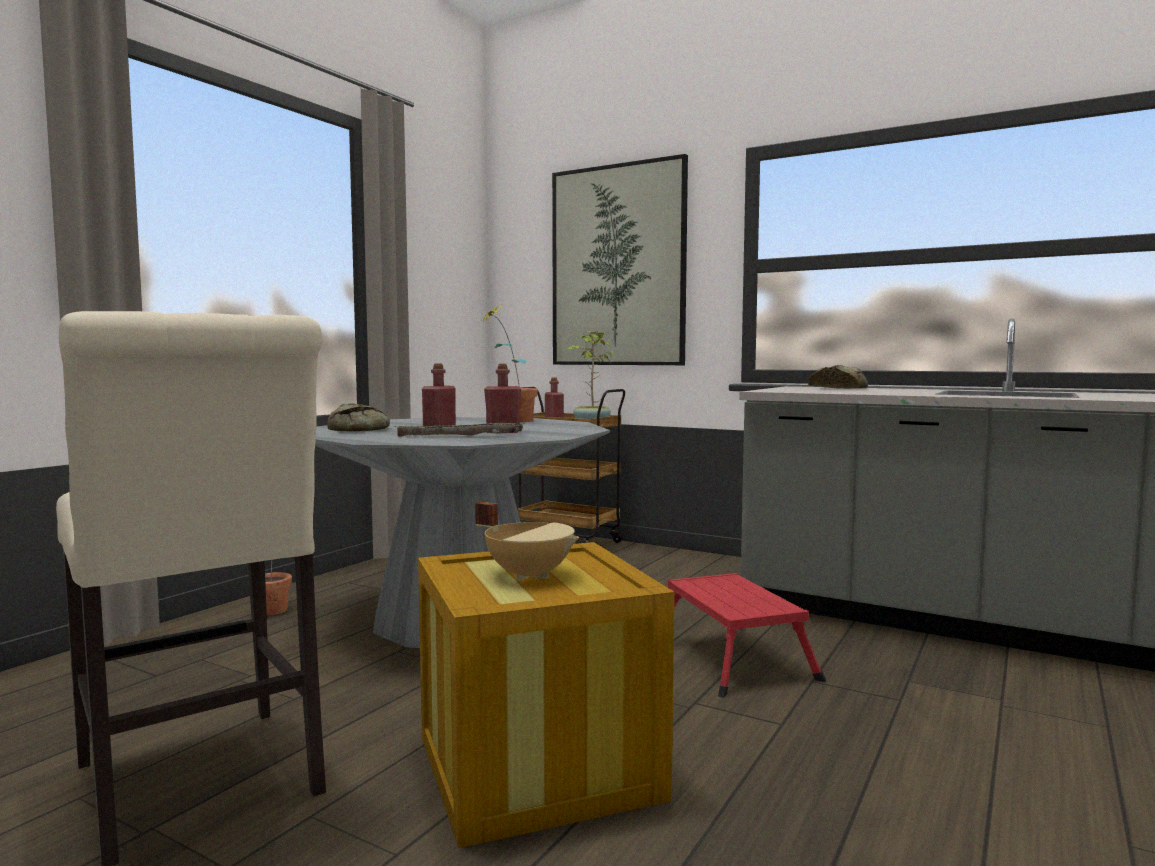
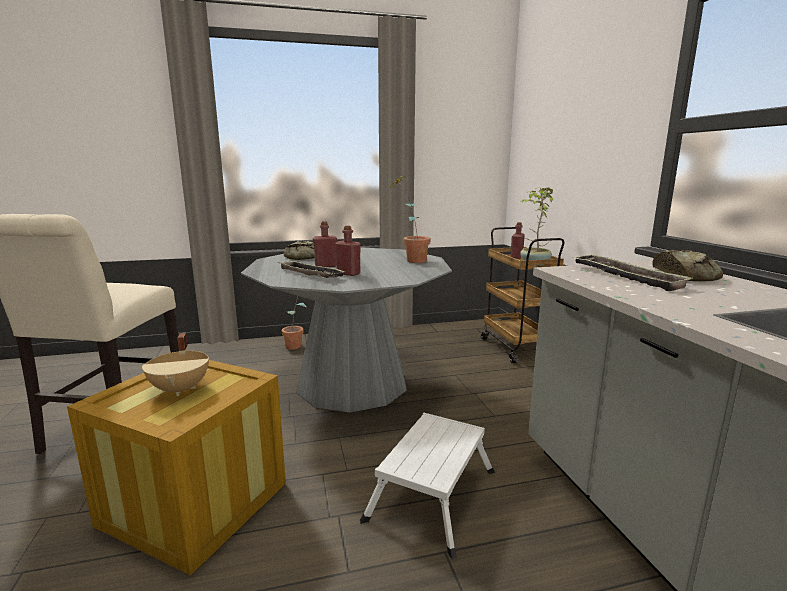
camera: 45 degrees right, 10 degrees up
picture [552,154,688,365] -> none
red step ladder [668,573,826,698] -> white step ladder [360,413,495,559]
none -> tray [574,255,693,291]

